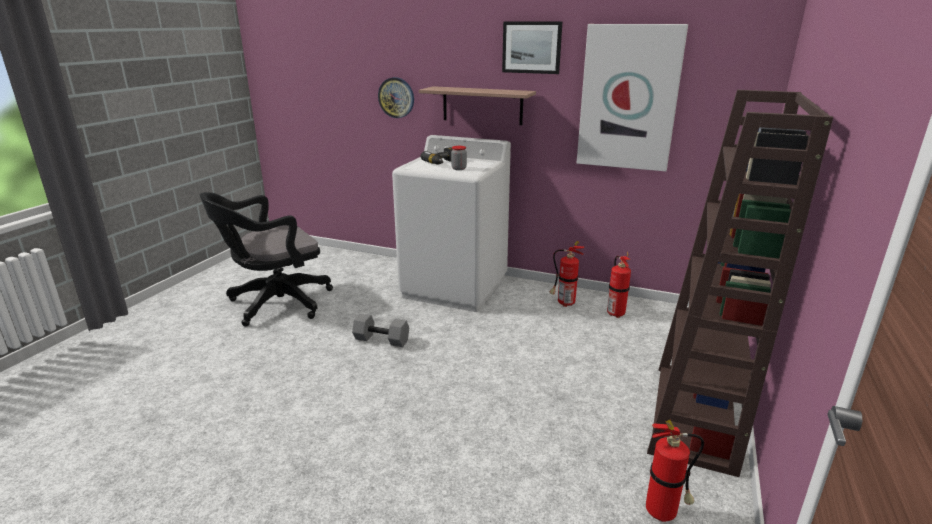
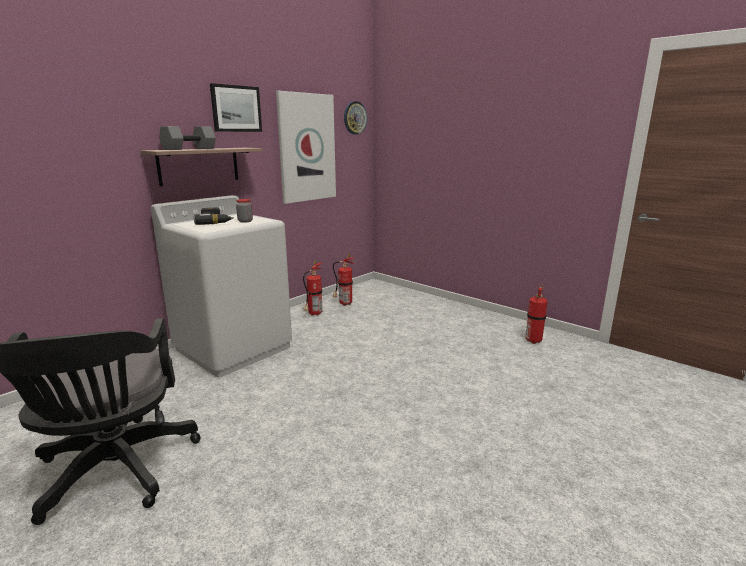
camera: 70 degrees left, 5 degrees down
grey dumbbell [352,314,409,347] -> grey dumbbell moved to [159,126,216,150]
wall clock [378,77,414,118] -> wall clock moved to [344,101,367,135]
brown bookcase [647,90,833,477] -> none

